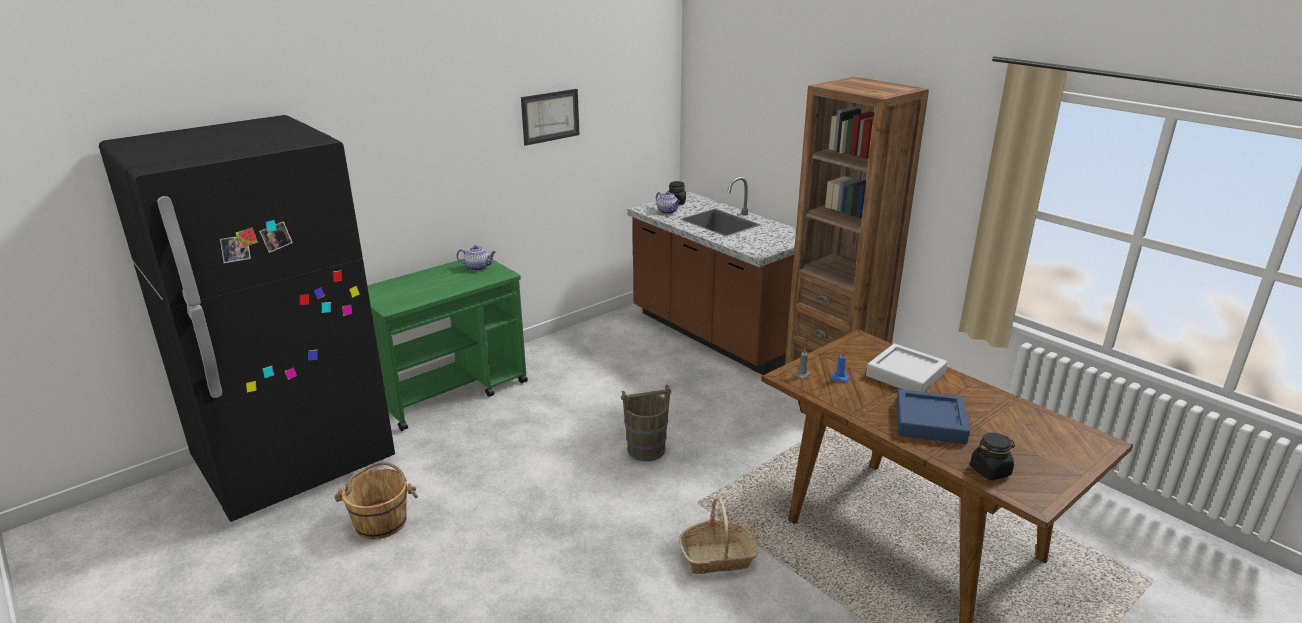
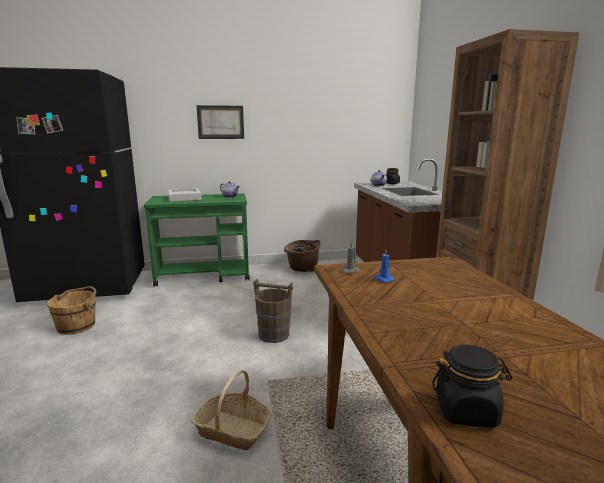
camera: 30 degrees right, 10 degrees down
picture [521,89,579,146] -> picture moved to [196,105,244,139]
grey tray [866,343,947,392] -> grey tray moved to [168,188,201,202]
blue tray [896,389,970,444] -> none
none -> basket [284,240,321,272]

